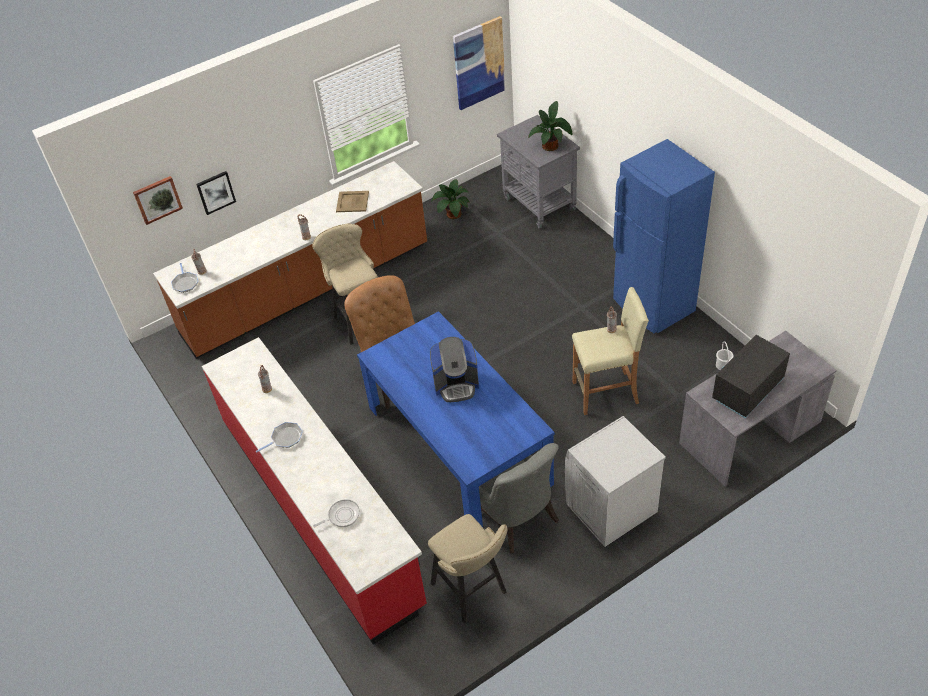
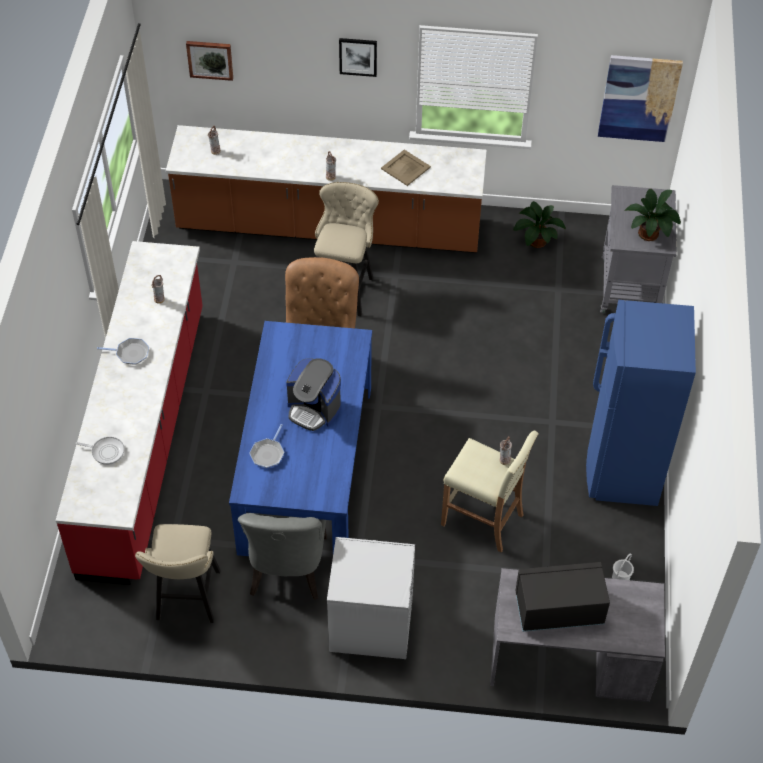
camera: 35 degrees right, 5 degrees up
frying pan [171,263,198,293] -> frying pan moved to [249,424,284,468]
picture [196,171,236,215] -> picture moved to [339,38,377,77]

